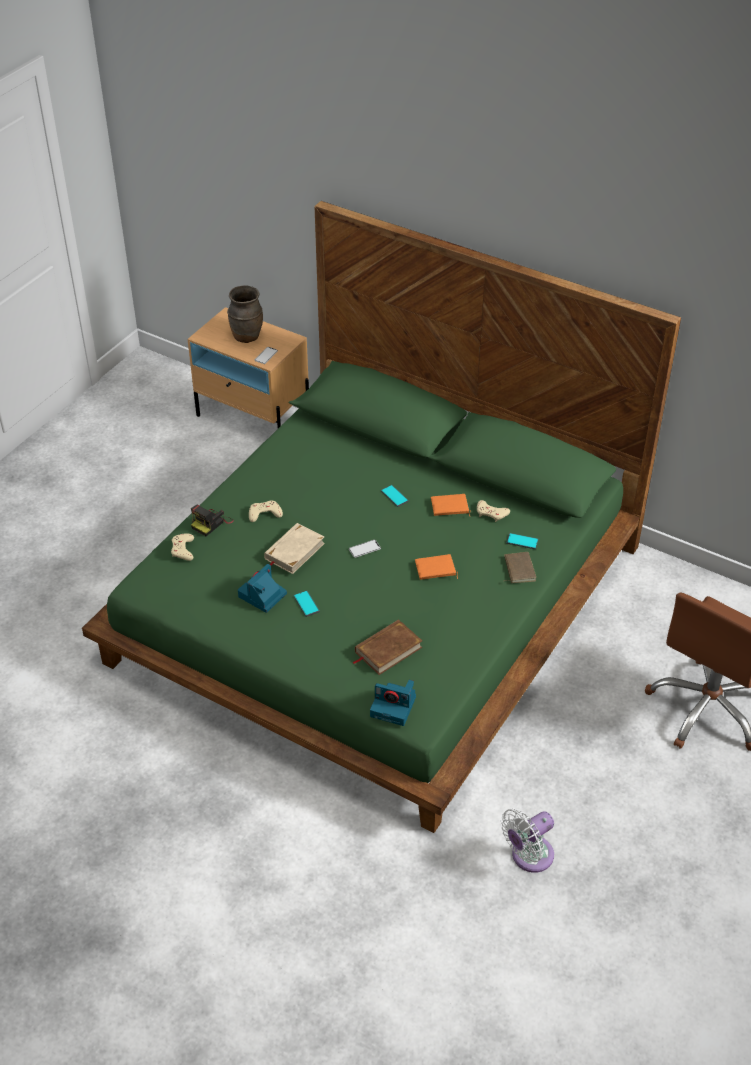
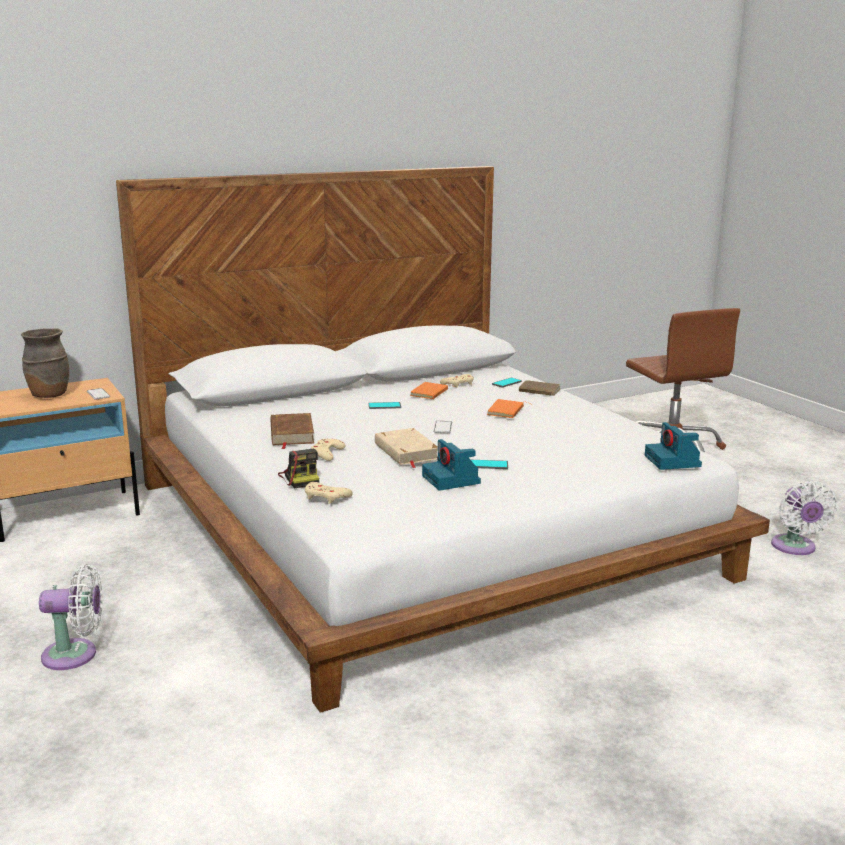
camera: 60 degrees left, 25 degrees down
green bed [82,201,681,833] -> white bed [116,166,770,713]
brown book [352,619,422,675] -> brown book moved to [270,413,314,449]
camera [370,680,416,726] -> camera turned 120 degrees clockwise [645,422,702,470]
none -> white fan [39,564,102,670]

